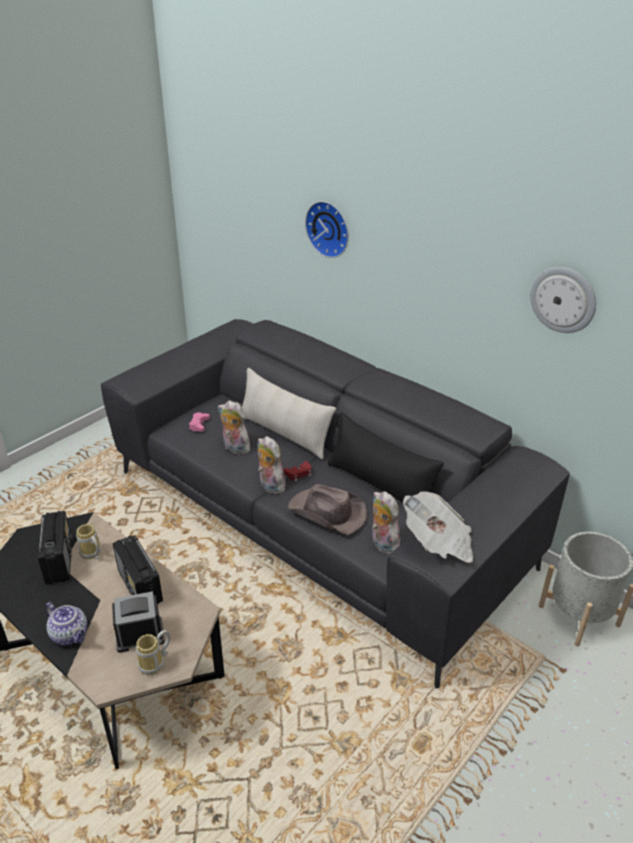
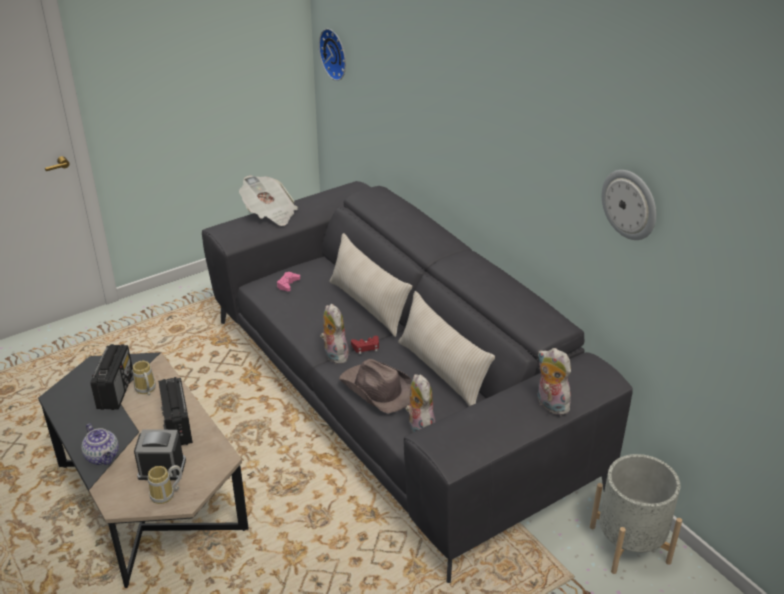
camera: 15 degrees right, 0 degrees up
plush toy [218,400,250,455] -> plush toy moved to [538,348,571,415]
wall clock [305,201,349,258] -> wall clock moved to [319,29,346,81]
black pillow [327,412,444,502] -> beige pillow [398,291,495,406]
newspaper [403,491,473,563] -> newspaper moved to [239,175,298,226]

